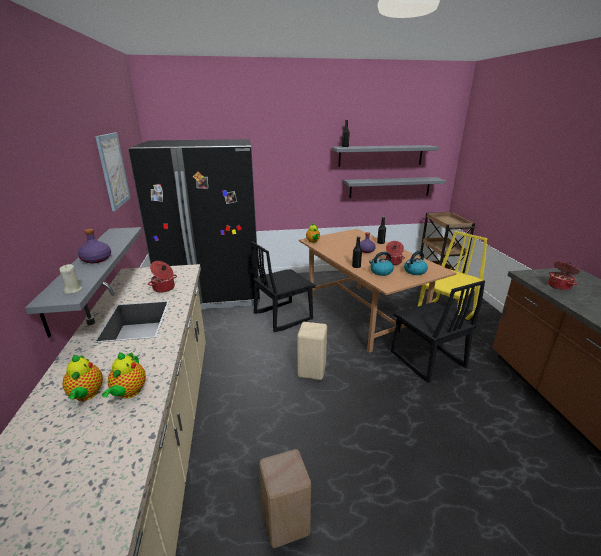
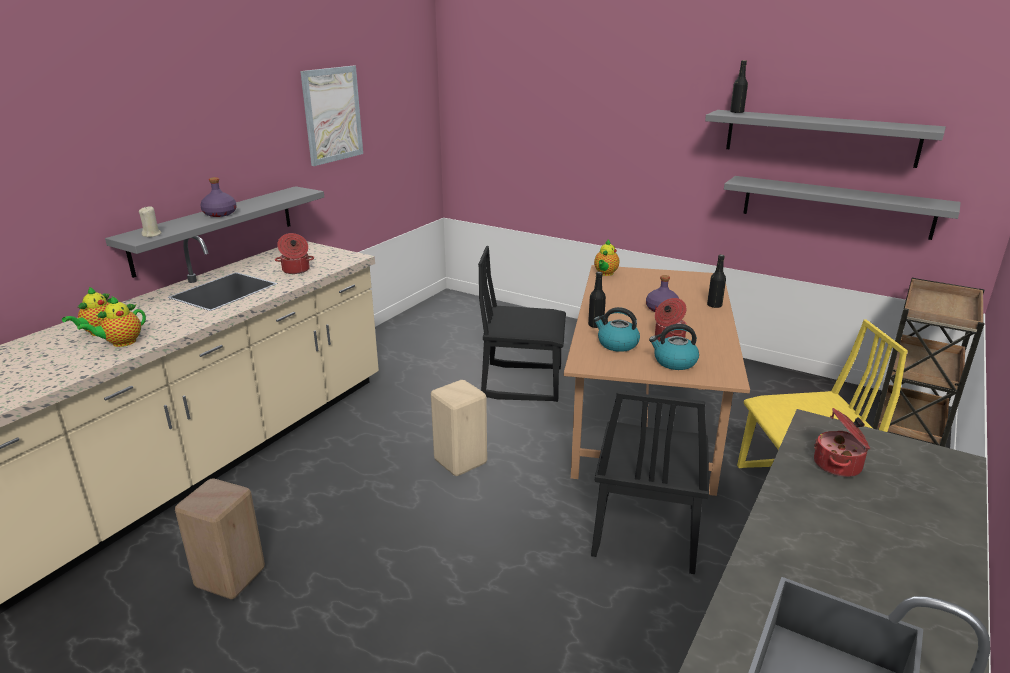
camera: 40 degrees right, 0 degrees up
black fridge [128,139,260,309] -> none

